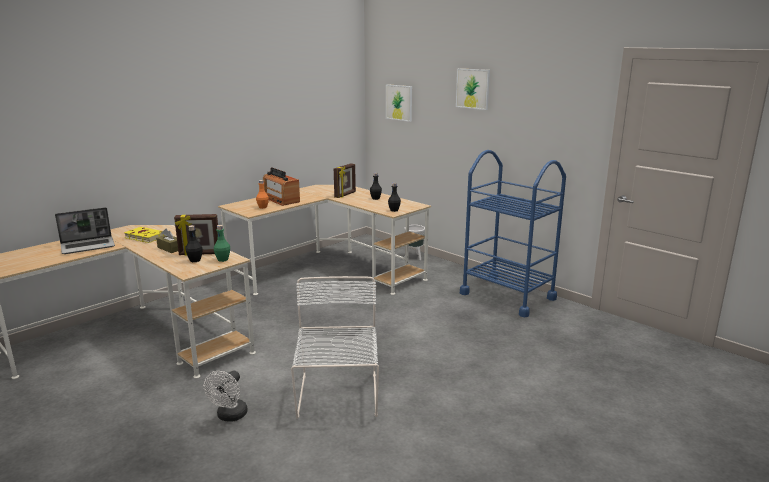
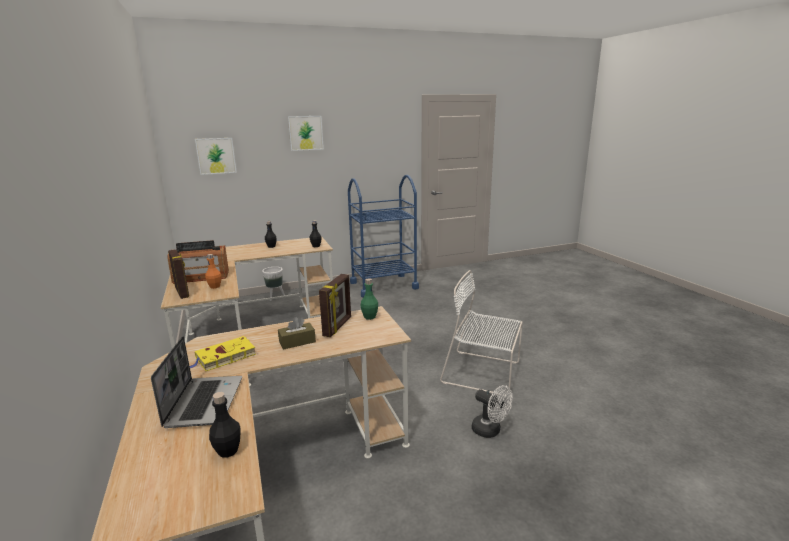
camera: 65 degrees left, 0 degrees up
black bottle [185,225,203,262] -> black bottle moved to [209,392,240,458]
picture frame [334,163,356,198] -> picture frame moved to [168,249,189,299]

